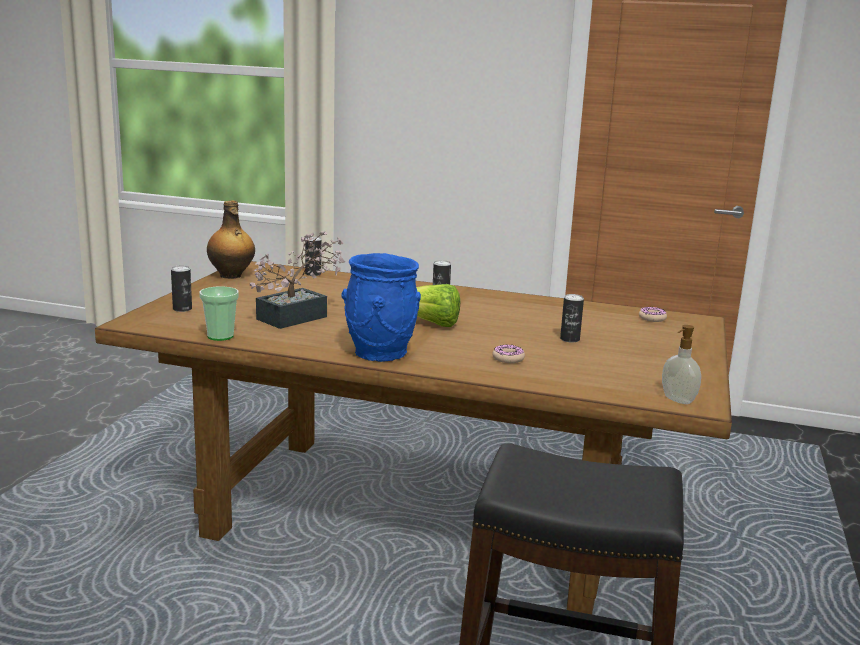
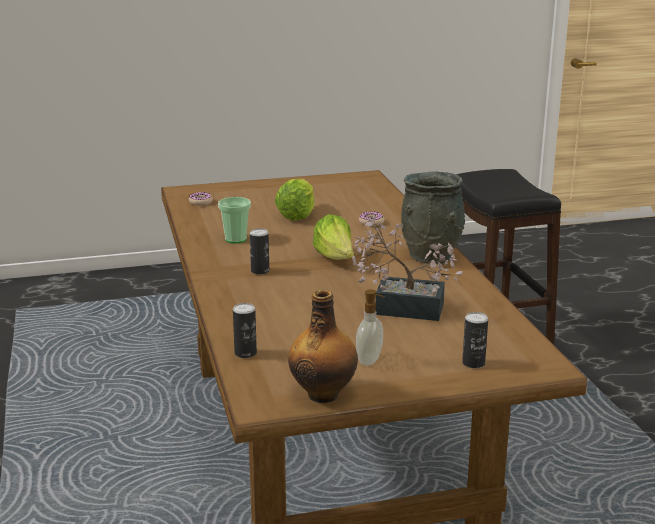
camera: 120 degrees left, 5 degrees up
cup [199,286,239,341] -> cup moved to [218,197,251,243]
blue vase [342,253,421,362] -> grey vase [401,171,465,264]
can [560,294,584,343] -> lettuce [275,179,314,220]
soap dispenser [662,325,701,404] -> soap dispenser moved to [356,289,385,366]

